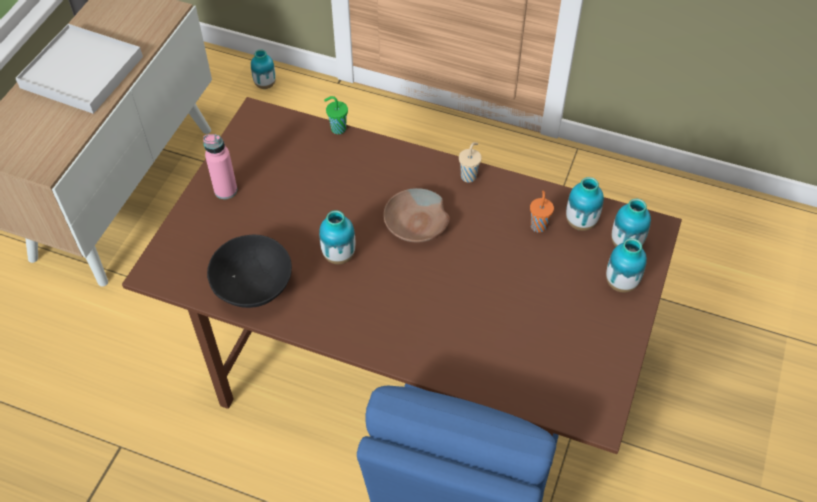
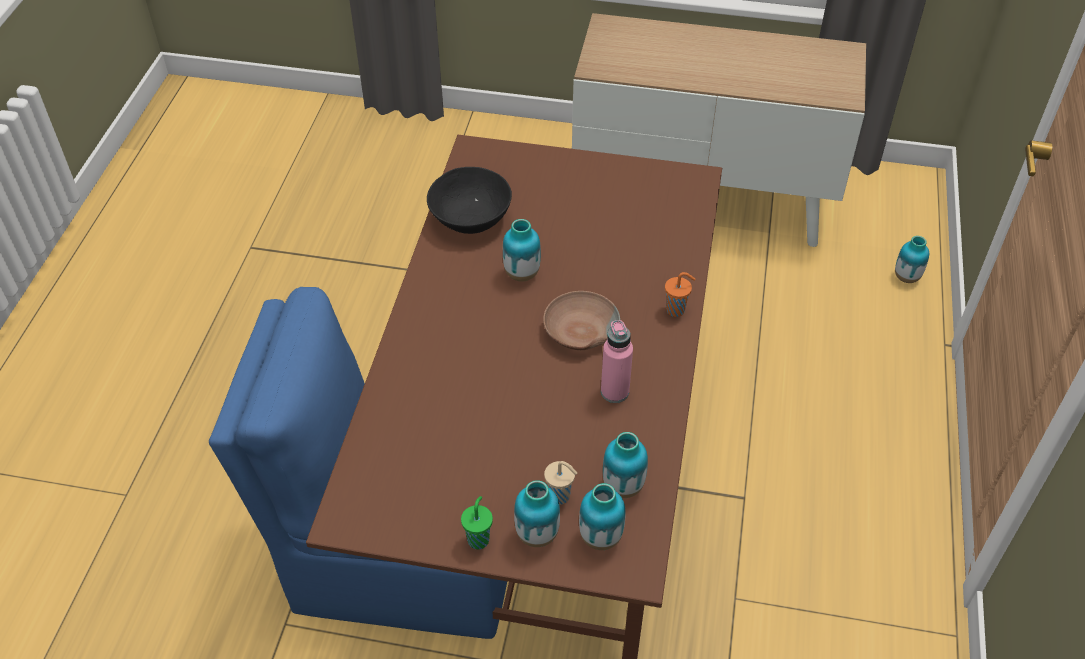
camera: 80 degrees right, 5 degrees down
white tray [15,24,143,114] -> none
pink bottle [203,134,237,199] -> pink bottle moved to [601,320,633,403]
green cup [324,96,348,134] -> green cup moved to [461,496,493,549]
beige cup [459,142,482,183] -> beige cup moved to [544,461,577,505]
orange cup [530,191,554,233] -> orange cup moved to [665,272,696,317]

